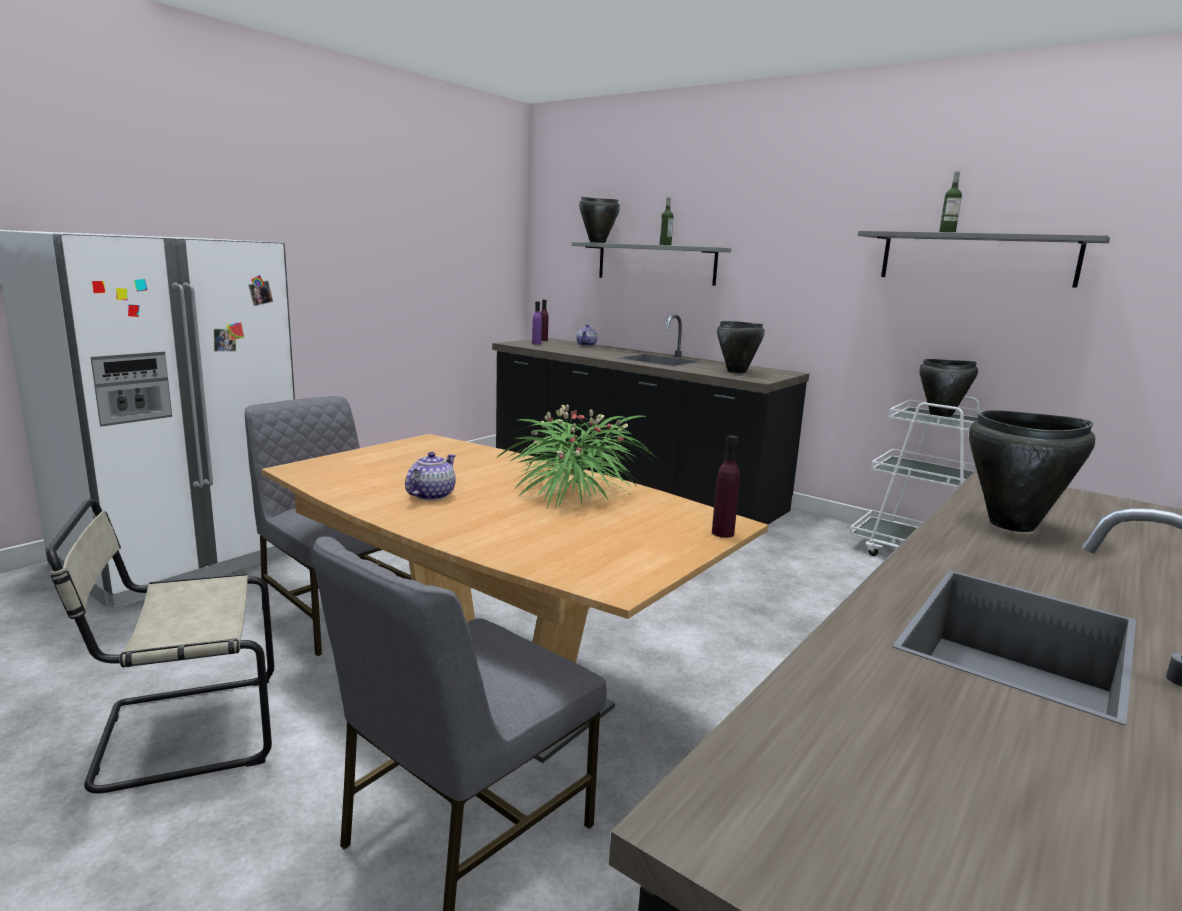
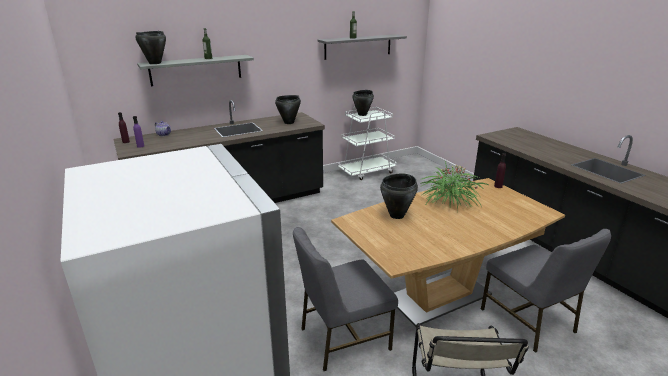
camera: 65 degrees left, 10 degrees up
teapot [405,452,456,501] -> none
black cooking pot [969,410,1095,532] -> black cooking pot moved to [380,174,418,219]

